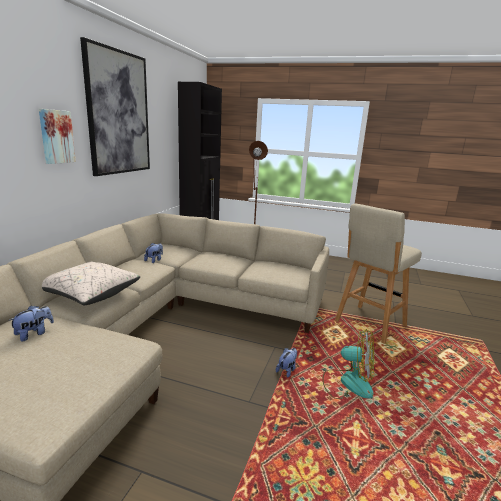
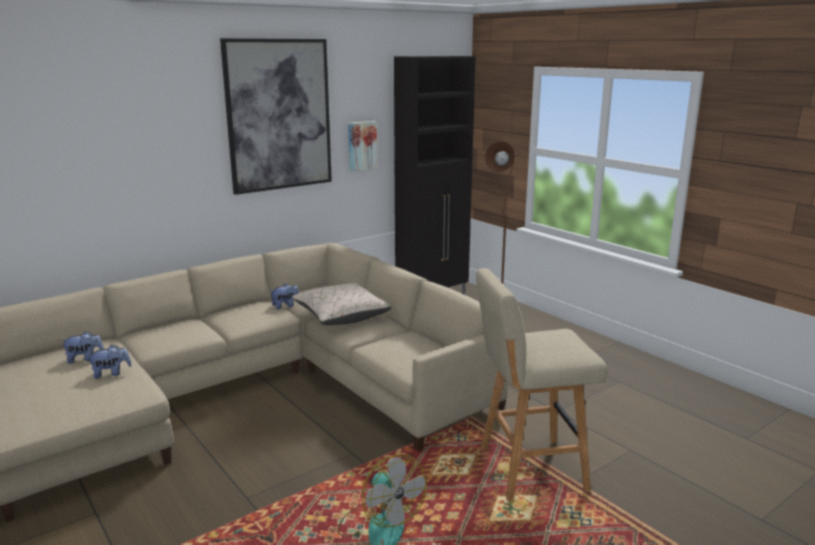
camera: 35 degrees right, 0 degrees up
picture [39,109,76,164] -> picture moved to [348,121,377,171]
beige pillow [42,262,140,305] -> beige pillow moved to [292,283,391,325]
plush toy [276,348,297,378] -> plush toy moved to [86,345,132,379]

